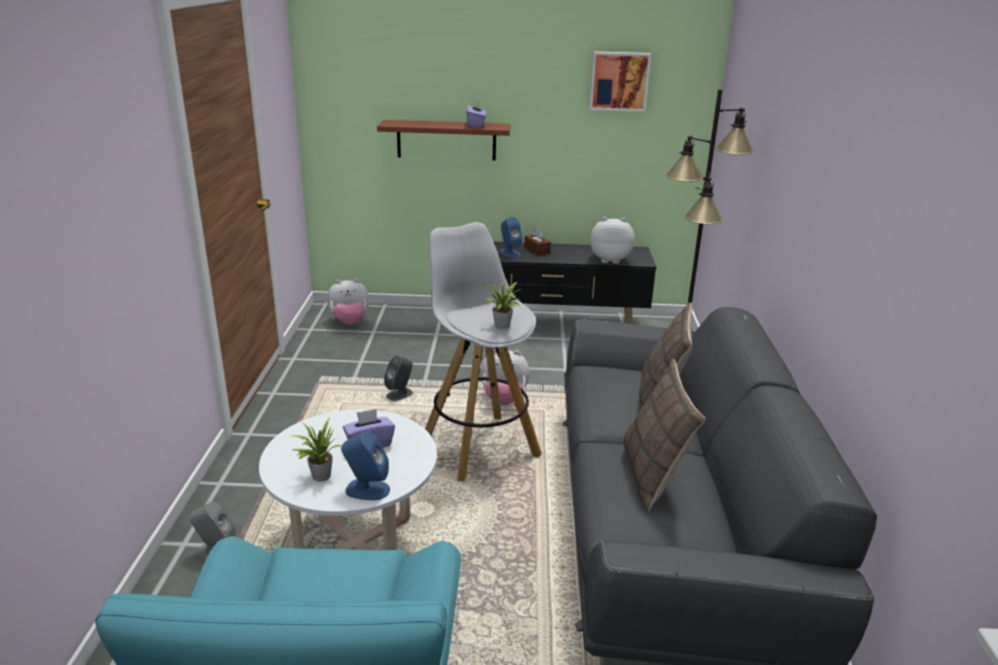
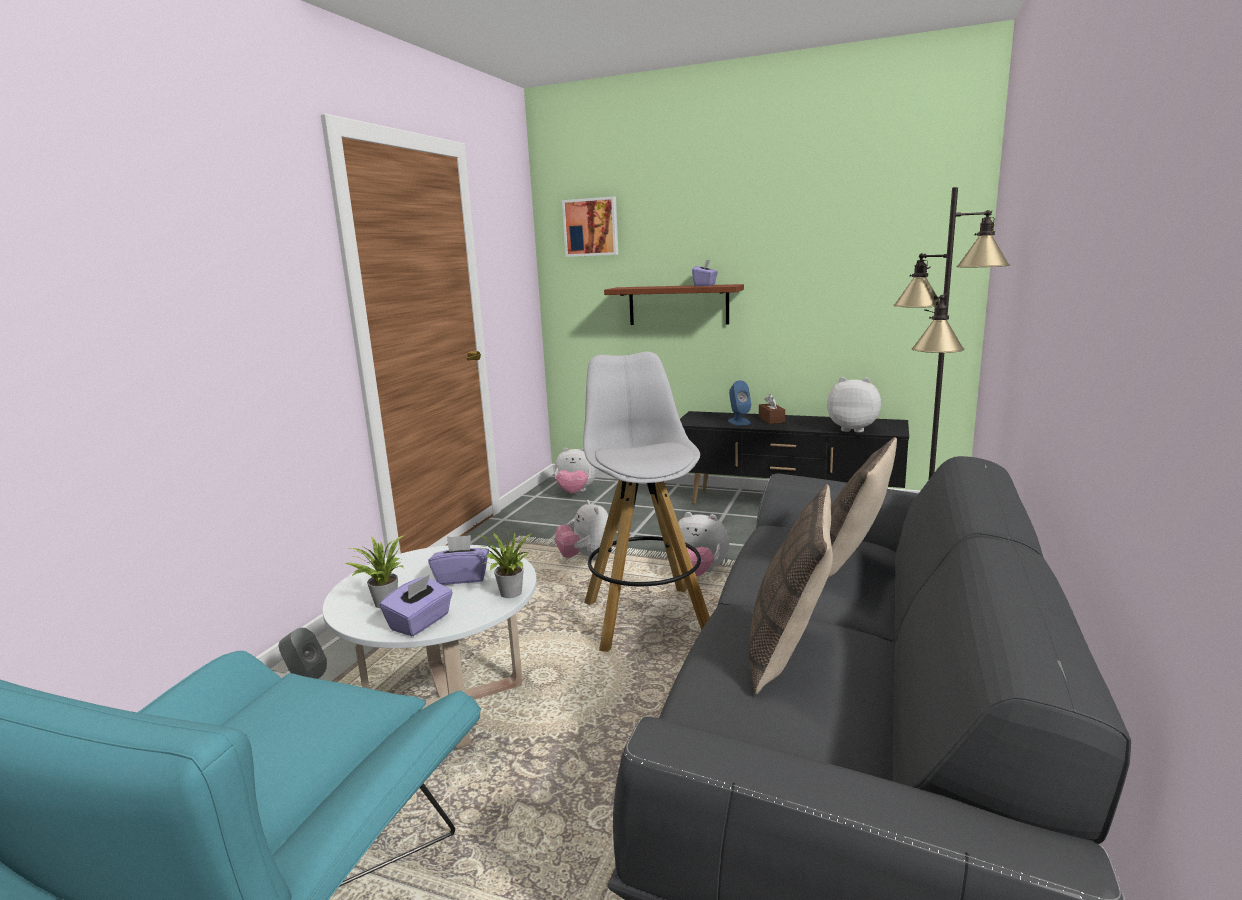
camera: 20 degrees right, 10 degrees down
blue speaker [341,431,390,500] -> purple tissue box [380,575,453,637]
grey speaker [384,356,413,401] -> plush toy [555,500,614,561]
potted plant [479,281,522,329] -> potted plant moved to [477,530,532,598]
picture [589,51,651,112] -> picture moved to [562,196,618,257]

